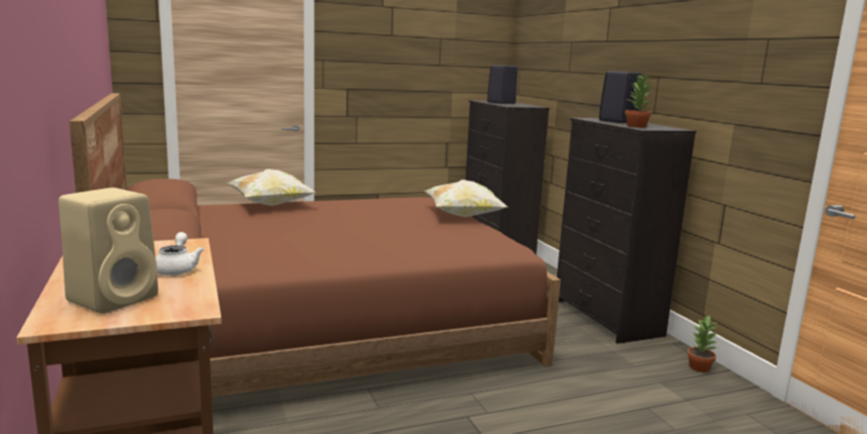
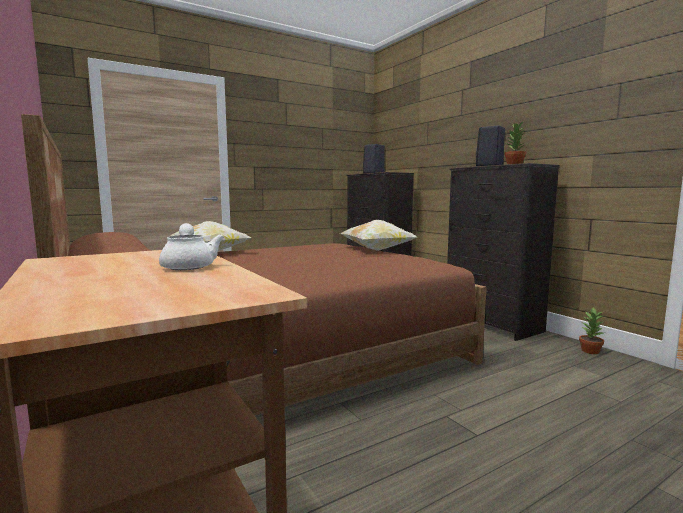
camera: 10 degrees left, 5 degrees down
beige speaker [58,188,158,314] -> none

